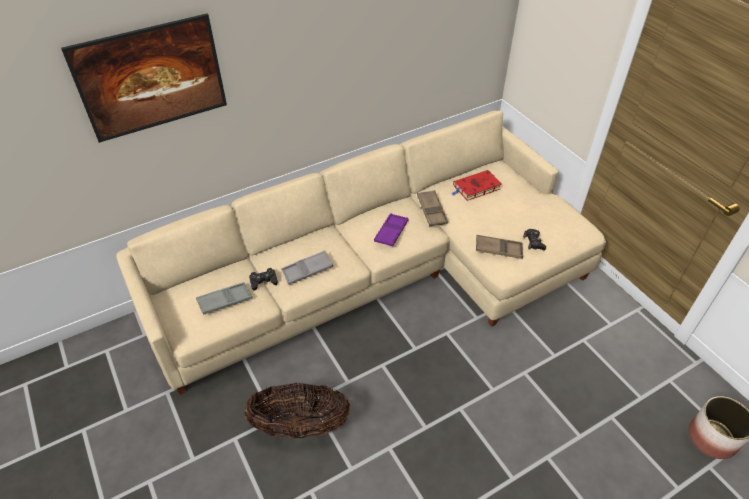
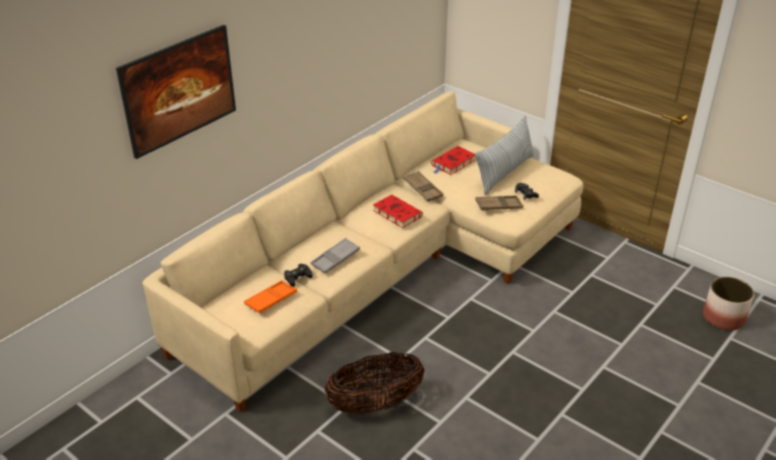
camera: 20 degrees left, 10 degrees down
grey tray [196,282,252,315] -> orange tray [244,280,297,313]
purple tray [374,213,408,246] -> red book [373,195,423,228]
none -> pillow [475,116,534,195]

